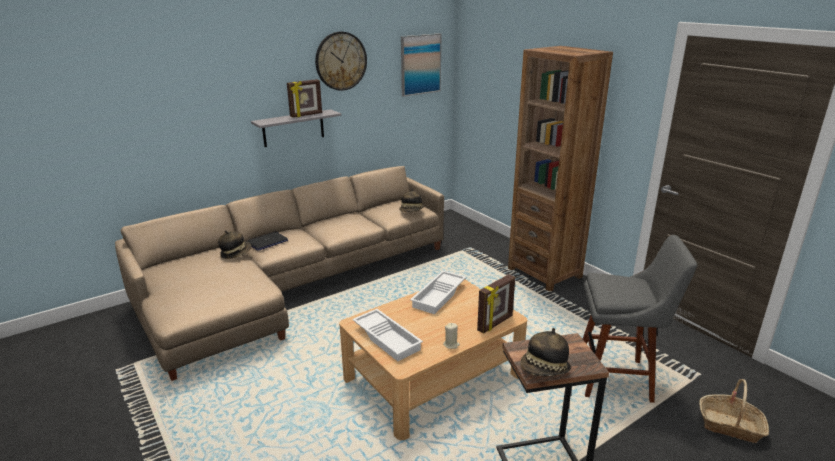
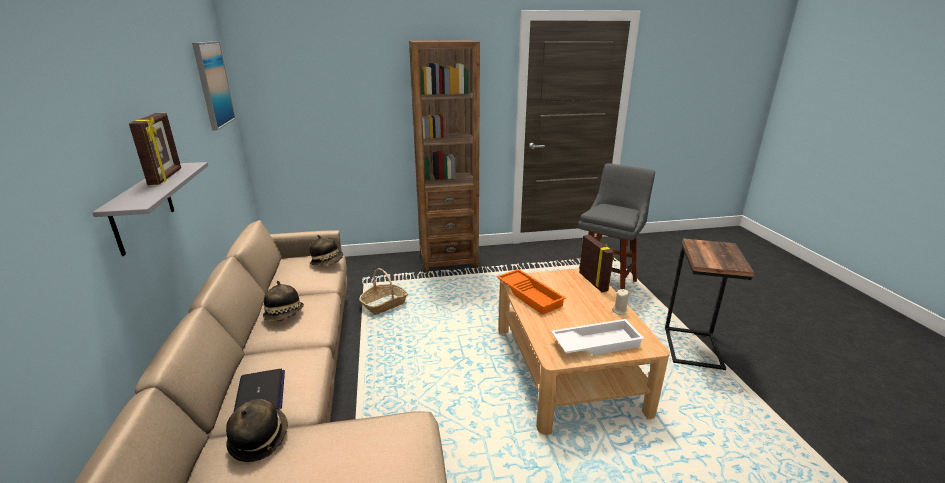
camera: 65 degrees left, 0 degrees up
wall clock [315,32,367,91] -> none
white tray [410,271,466,314] -> orange tray [497,269,566,315]
hat [520,328,571,377] -> hat moved to [263,281,304,322]
basket [699,379,769,443] -> basket moved to [359,268,408,315]

